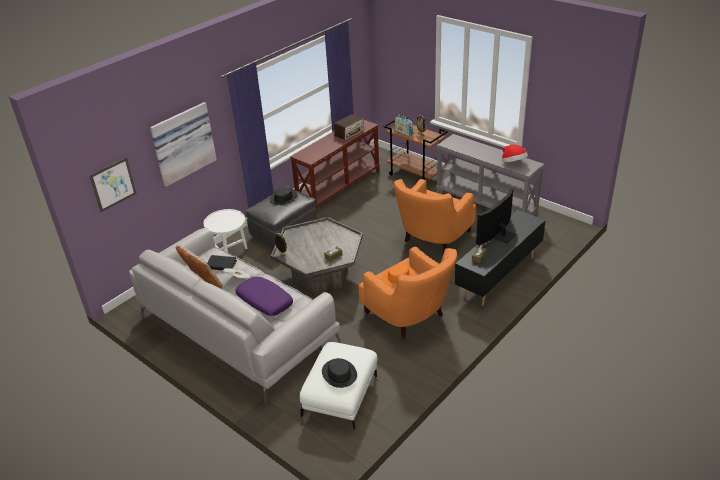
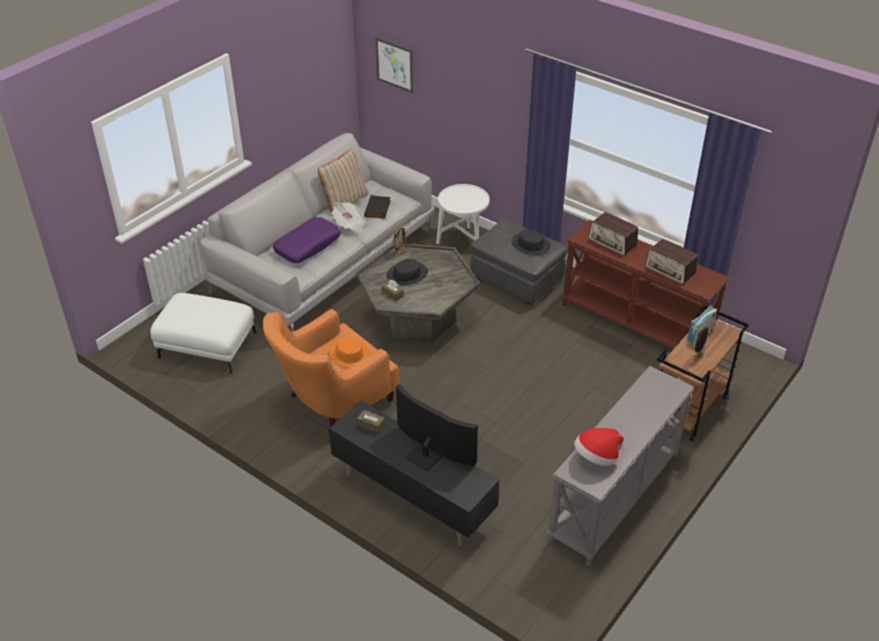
camera: 85 degrees right, 5 degrees up
picture [150,102,217,187] -> none
black hat [322,358,357,388] -> black hat moved to [387,259,428,285]
orange armchair [394,179,476,254] -> none
none -> radio [588,212,638,255]

